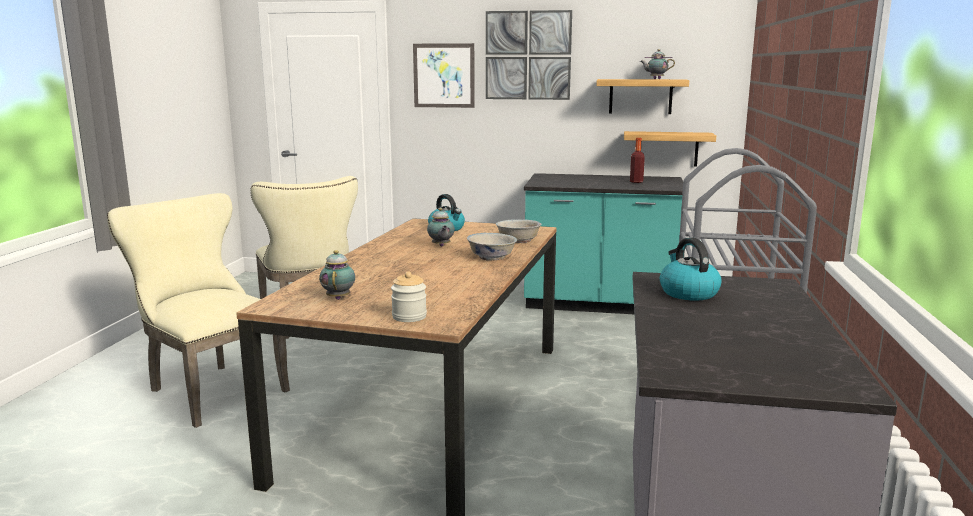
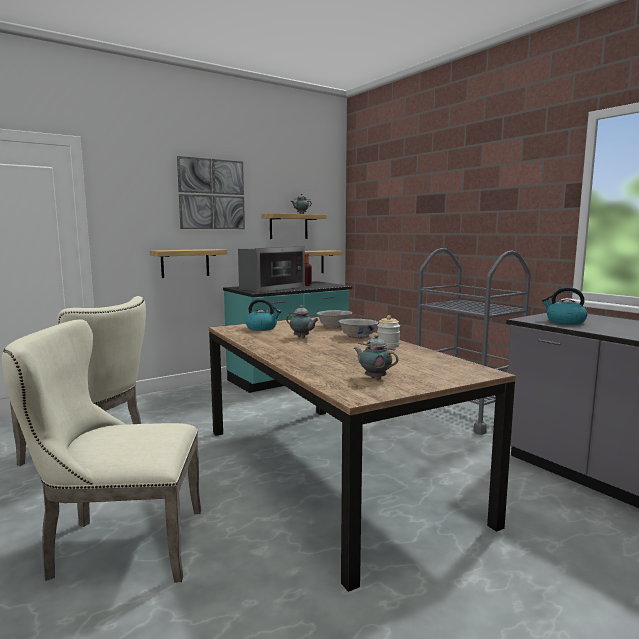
camera: 45 degrees left, 5 degrees down
jar [391,271,427,322] -> jar moved to [377,315,400,348]
picture [413,43,475,108] -> none
none -> shelf [150,249,227,278]
none -> microwave [238,246,305,293]

